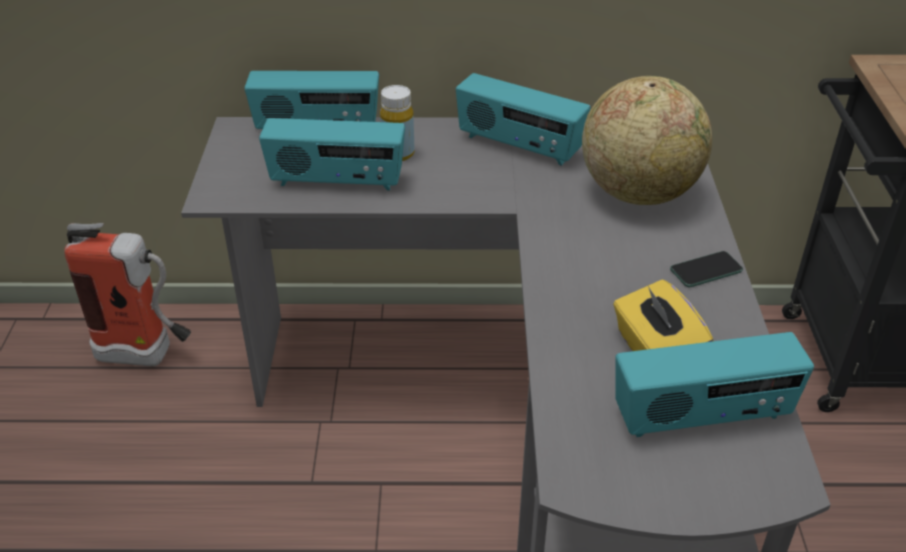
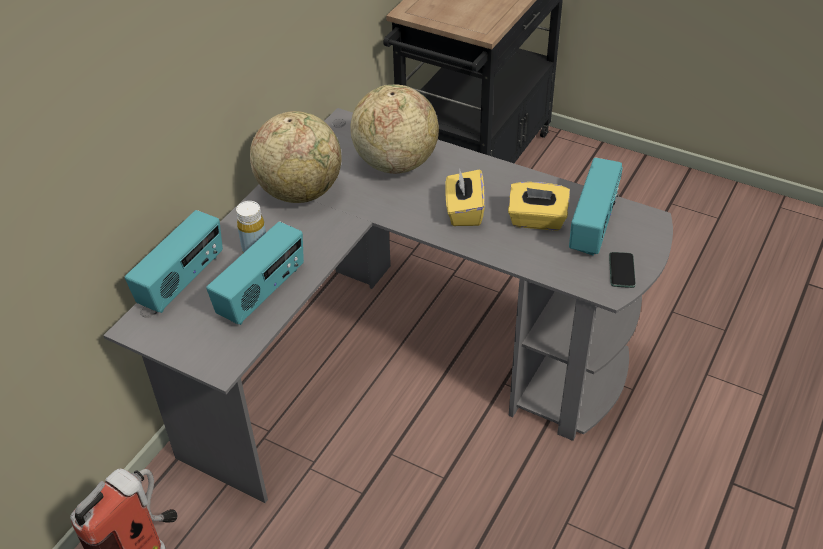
camera: 60 degrees left, 5 degrees up
radio [456,73,591,166] -> globe [250,111,342,203]
phone [670,251,743,287] -> phone moved to [609,252,636,288]
none -> yellow tissue box [445,169,485,226]

